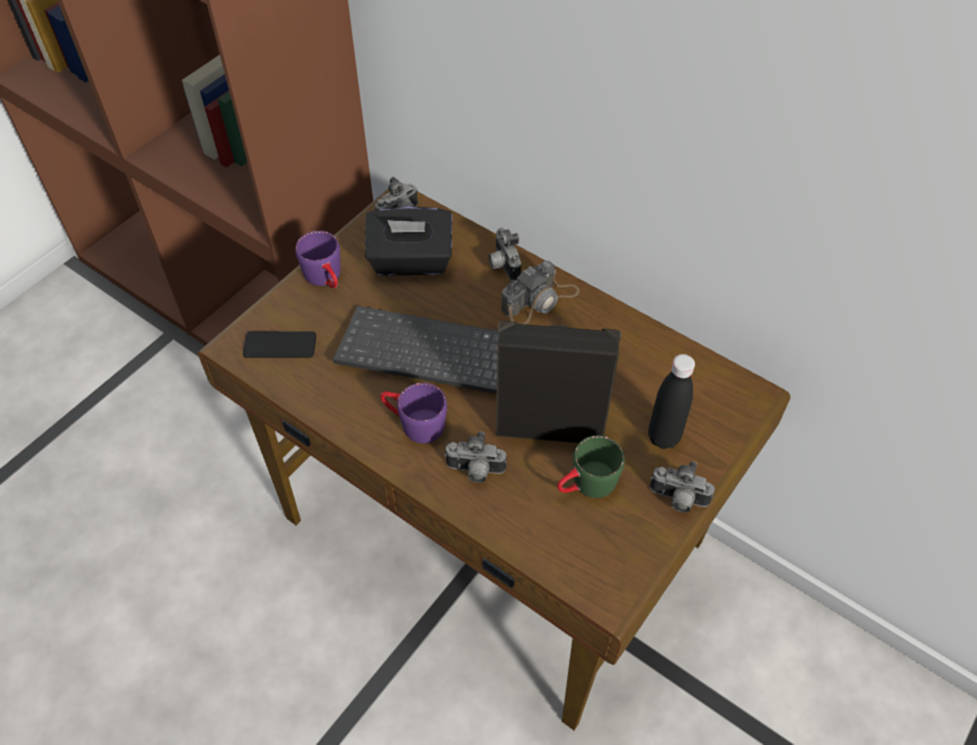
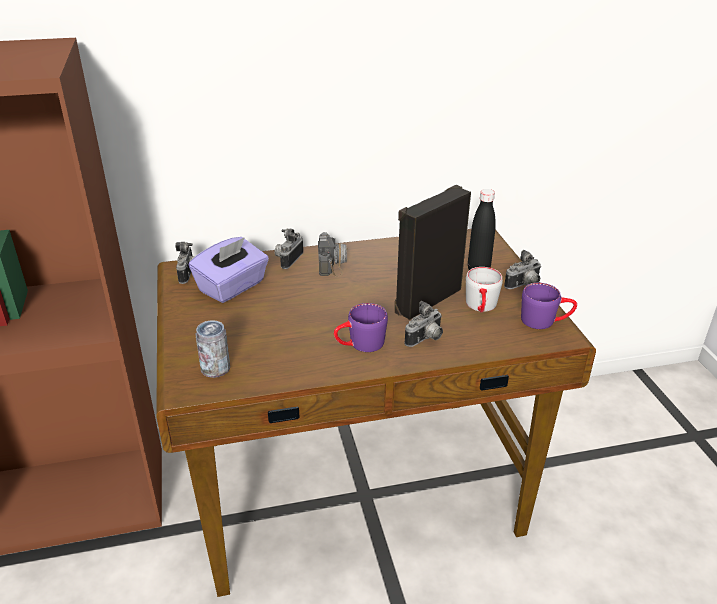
camera: 50 degrees left, 20 degrees down
phone [243,331,316,358] -> can [196,320,230,378]
purple mug [295,231,341,288] -> purple mug moved to [521,283,577,329]
keyboard [333,306,499,394] -> none
black tissue box [365,207,452,276] -> purple tissue box [189,237,269,303]
camera [488,227,521,281] -> camera turned 90 degrees clockwise [275,229,303,269]
green mug [557,435,625,498] -> grey mug [466,267,503,313]

